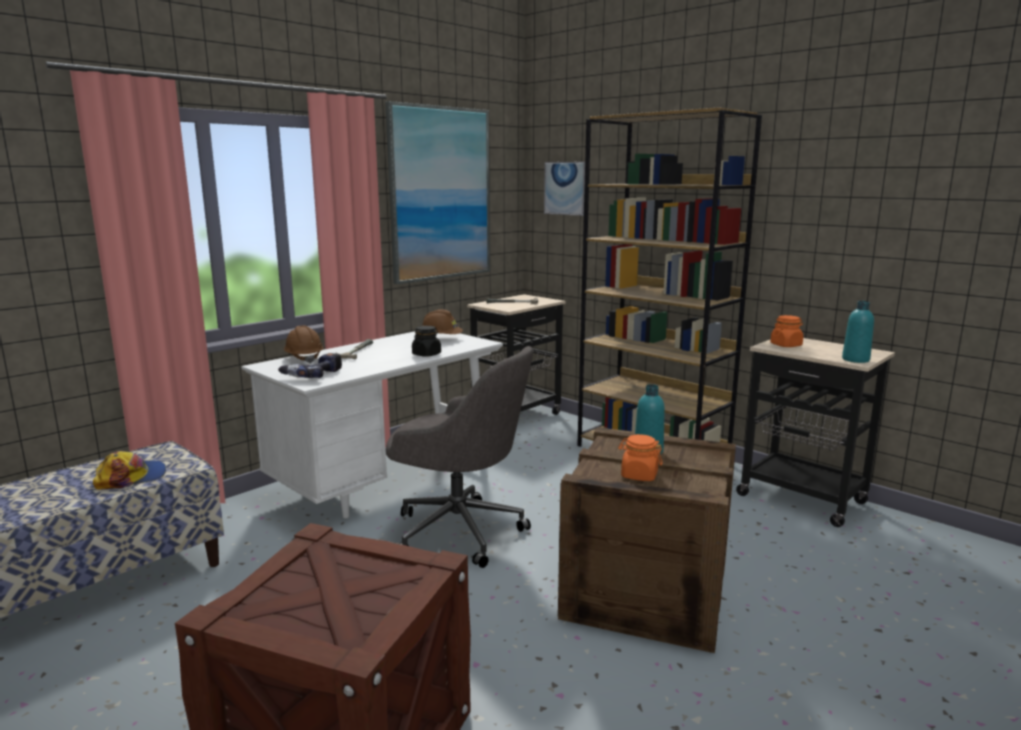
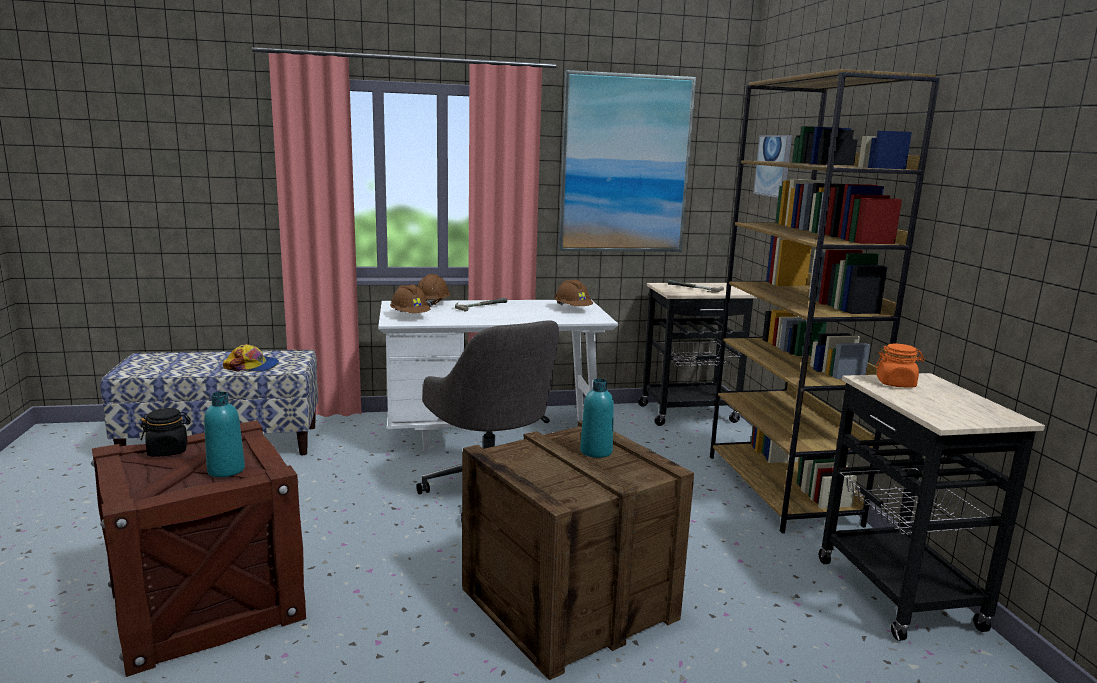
camera: 35 degrees right, 0 degrees up
power drill [278,353,342,378] -> brown hard hat [390,284,430,313]
black jar [412,326,441,357] -> black jar moved to [141,408,191,457]
orange jar [618,434,663,481] -> none
turquoise bottle [842,301,874,363] -> turquoise bottle moved to [204,392,245,477]

